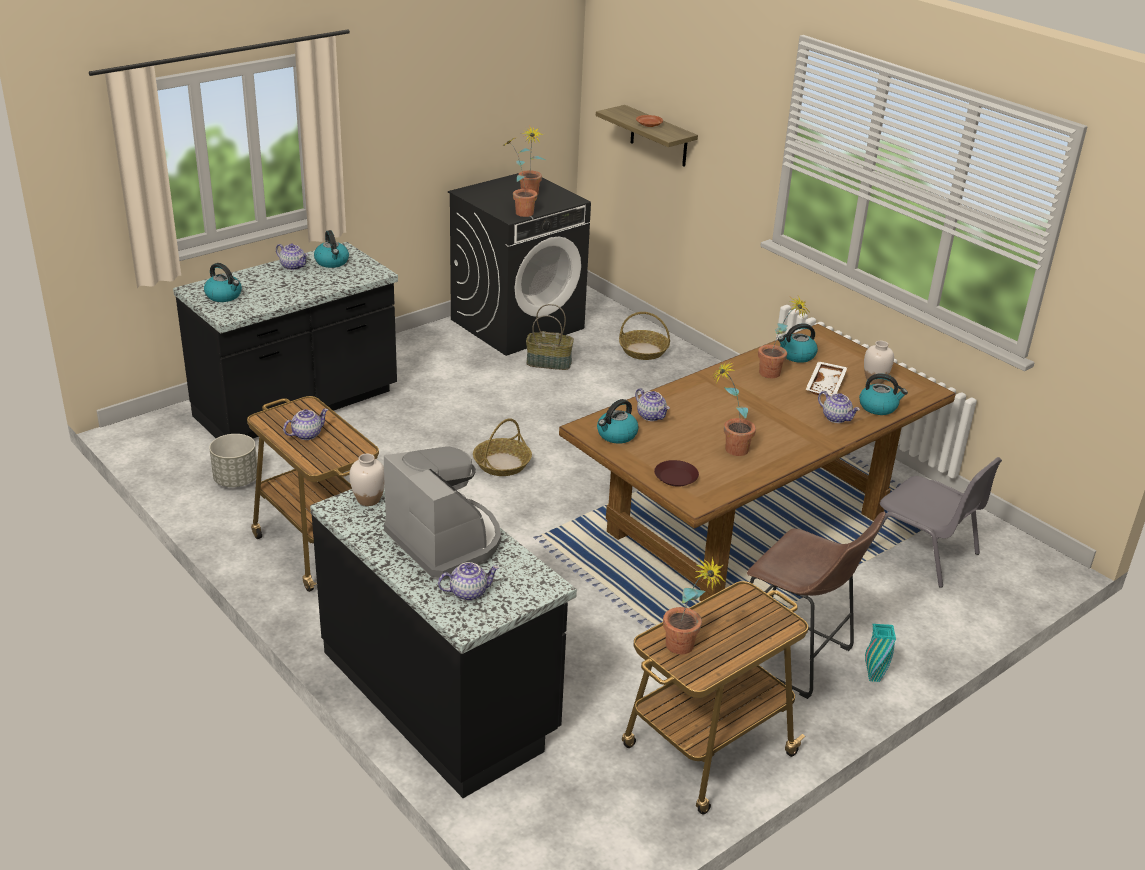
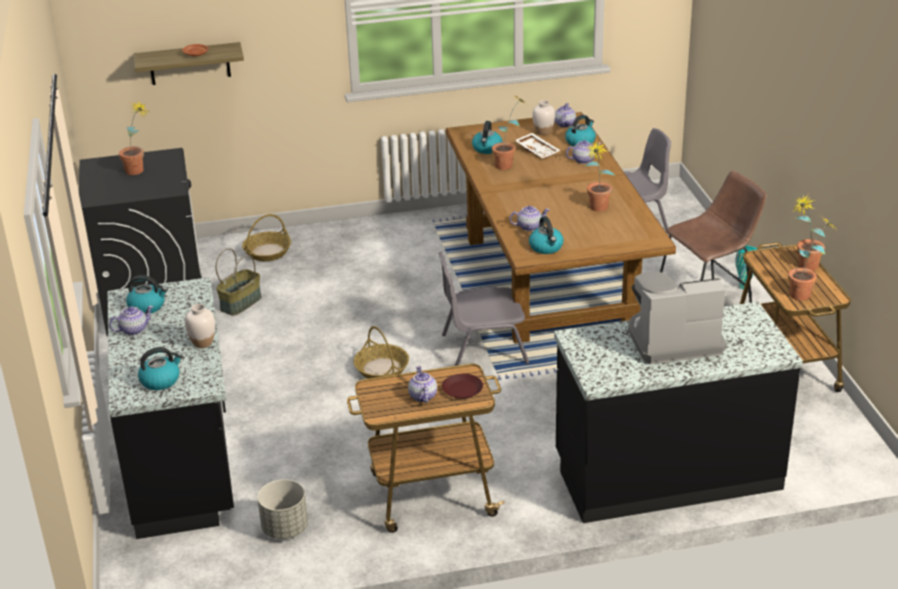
camera: 60 degrees left, 0 degrees up
white vase [349,453,385,506] -> white vase moved to [185,304,215,348]
teapot [438,562,499,601] -> teapot moved to [555,103,576,128]
potted plant [502,138,537,217] -> potted plant moved to [794,195,825,271]
brown plate [654,460,699,487] -> brown plate moved to [442,374,483,399]
none -> grey chair [438,252,529,366]

